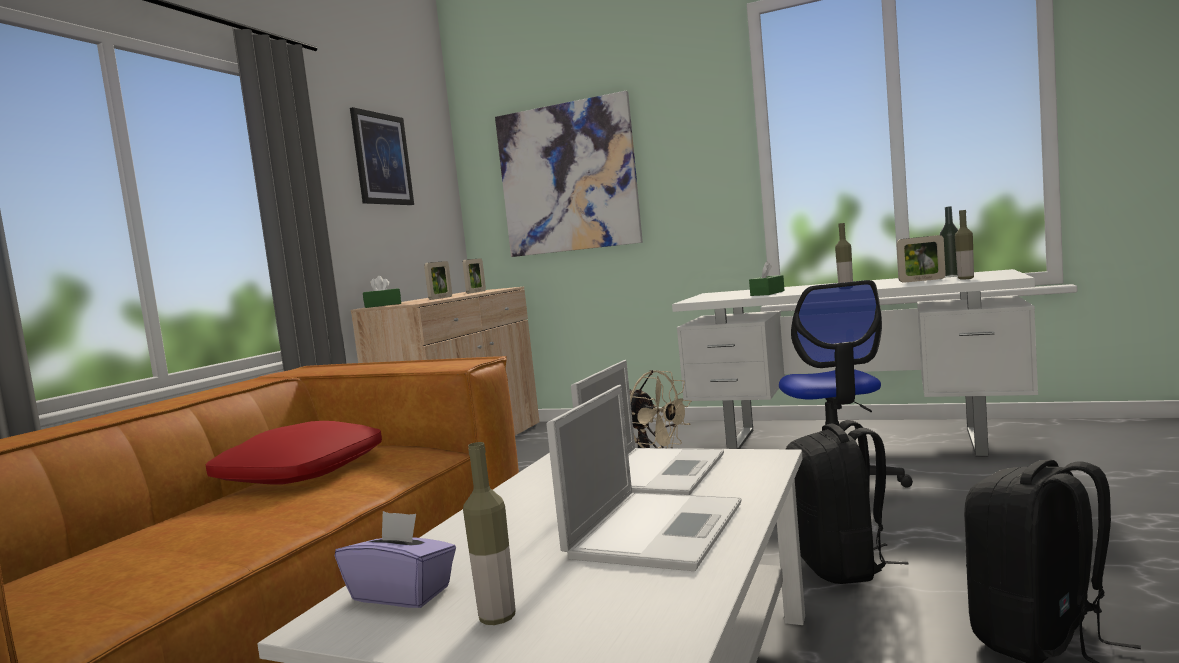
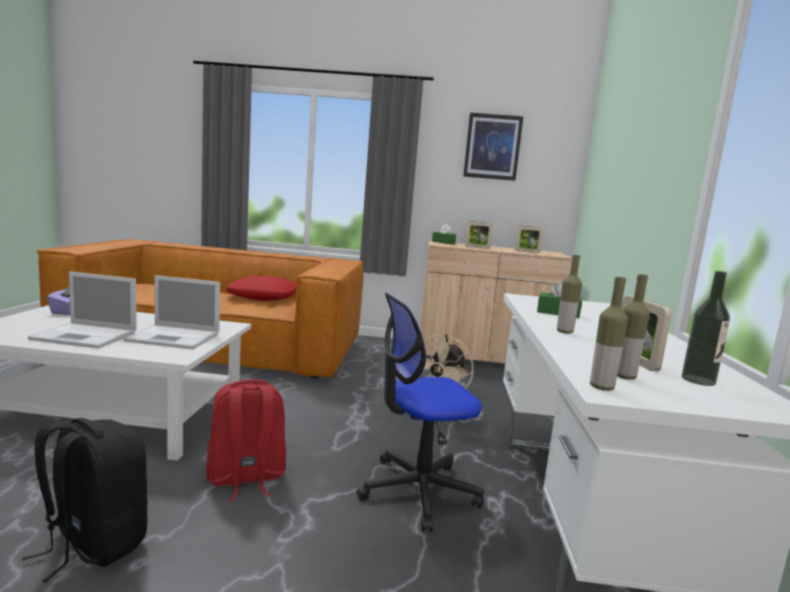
camera: 70 degrees right, 5 degrees up
bottle [463,442,516,625] -> bottle moved to [590,277,628,391]
picture [495,91,643,257] -> none
black backpack [786,420,909,584] -> red backpack [206,379,286,502]

